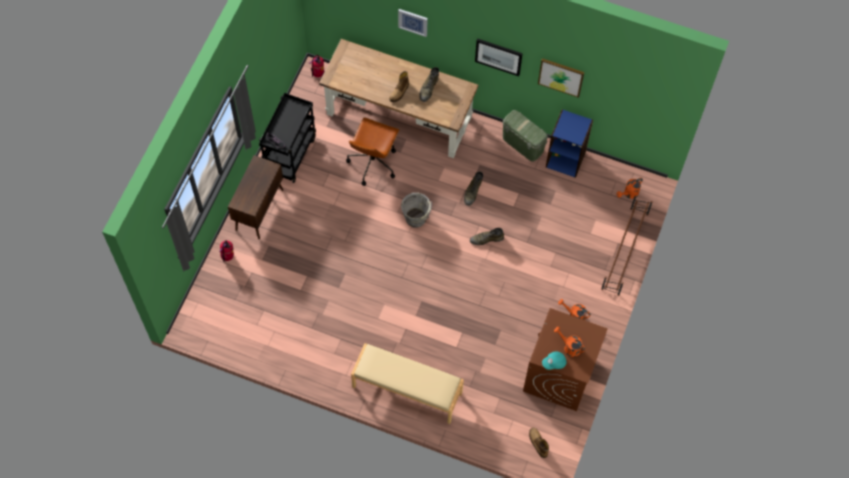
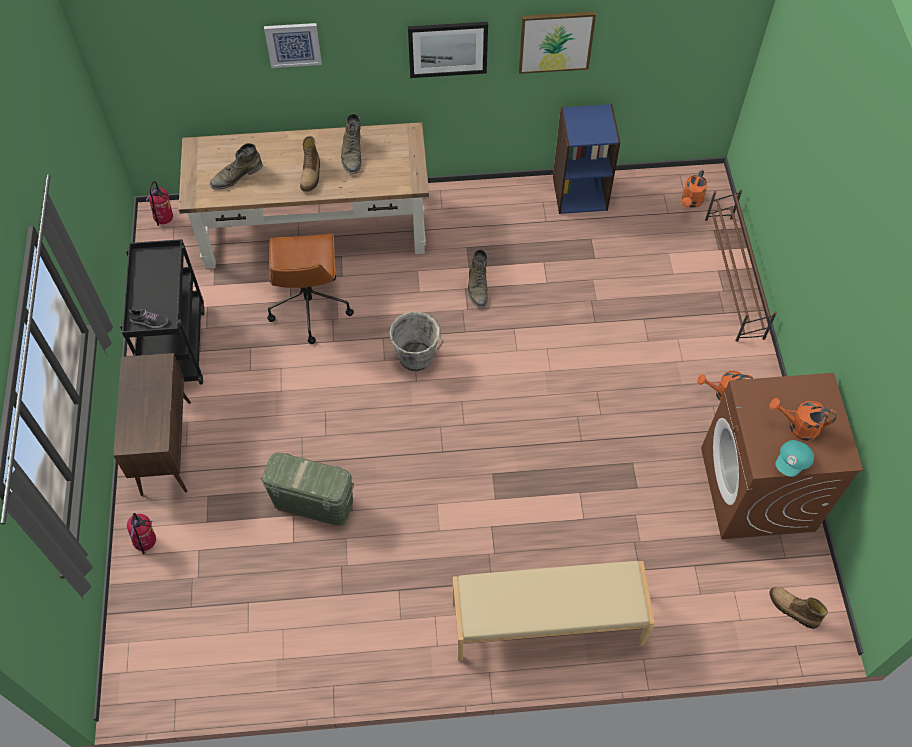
camera: 25 degrees left, 5 degrees down
green boot [470,228,504,245] -> green boot moved to [210,143,263,190]
green storage box [502,110,548,162] -> green storage box moved to [261,452,354,526]

